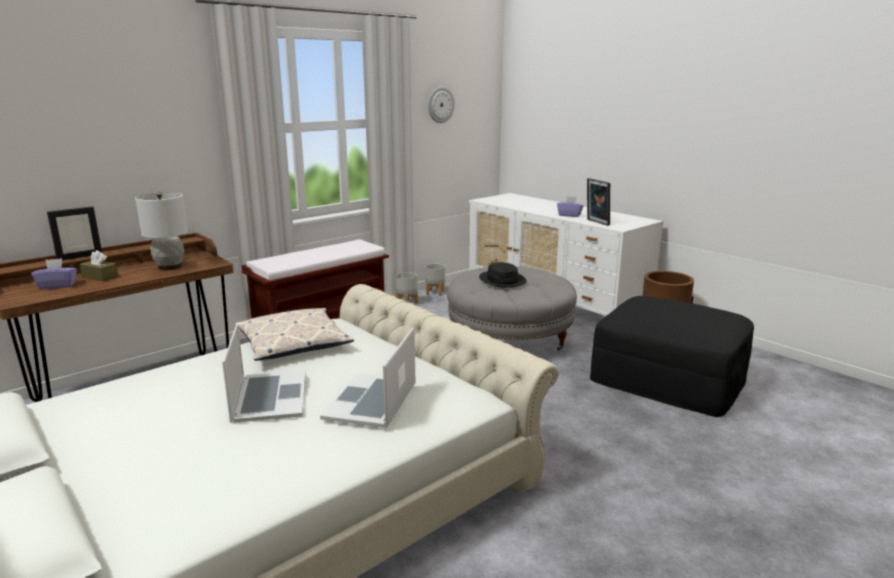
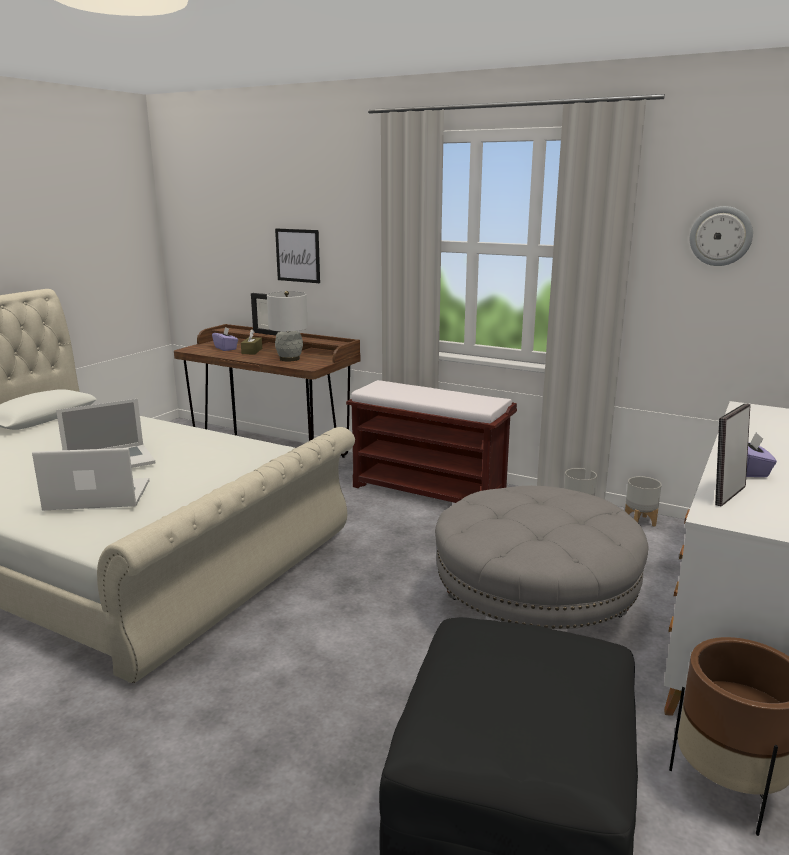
camera: 70 degrees right, 0 degrees up
pillow [235,308,354,361] -> none
black hat [479,262,527,288] -> none
none -> picture [275,228,320,283]

